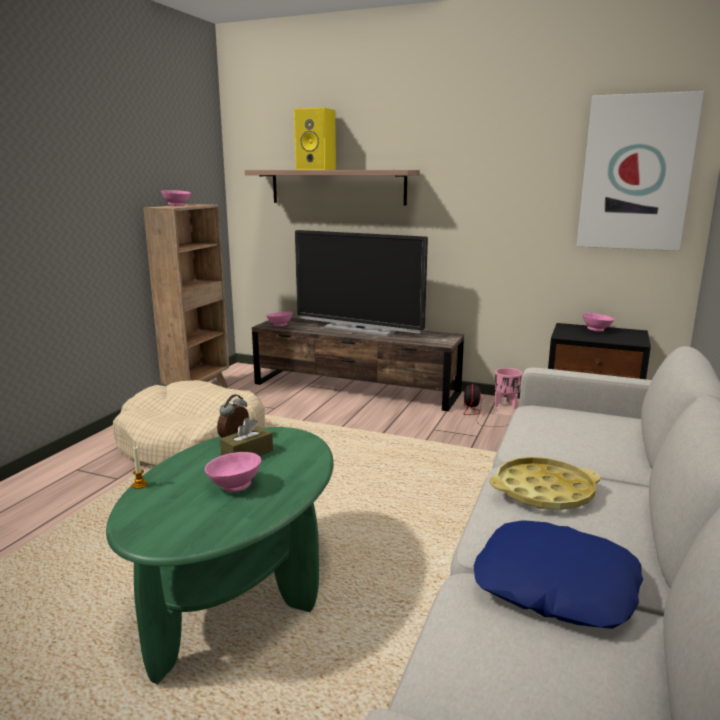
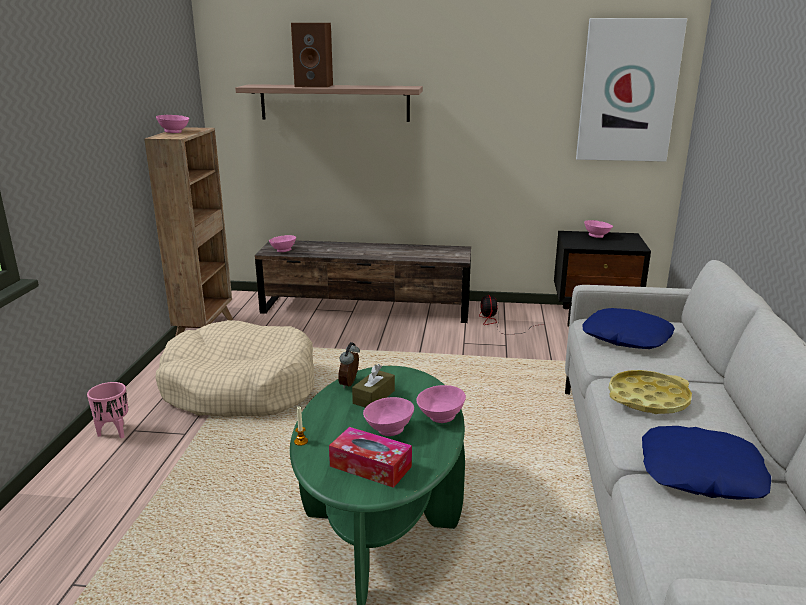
camera: 15 degrees left, 5 degrees up
yellow speaker [294,108,336,170] -> brown speaker [291,23,333,88]
television [295,230,428,336] -> none
pink planter [495,368,522,409] -> pink planter moved to [87,382,128,439]
none -> tissue box [329,427,412,488]
none -> pink bowl [416,385,466,423]
none -> blue pillow [583,308,675,349]

